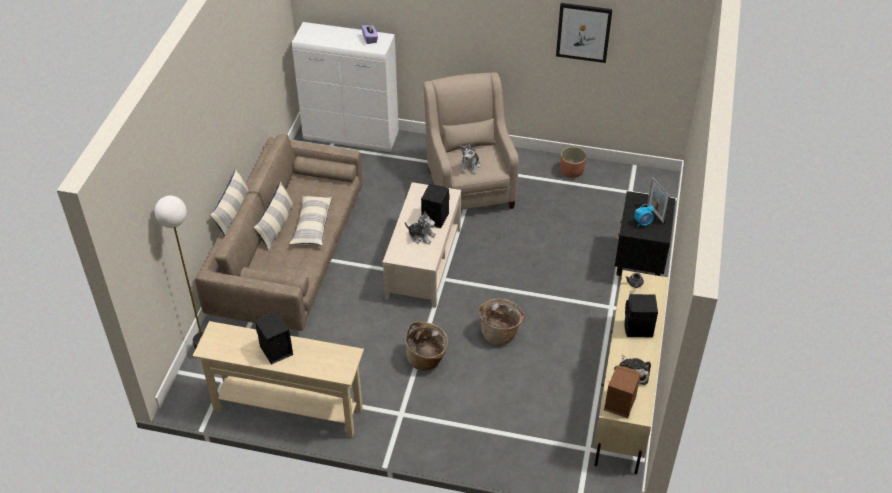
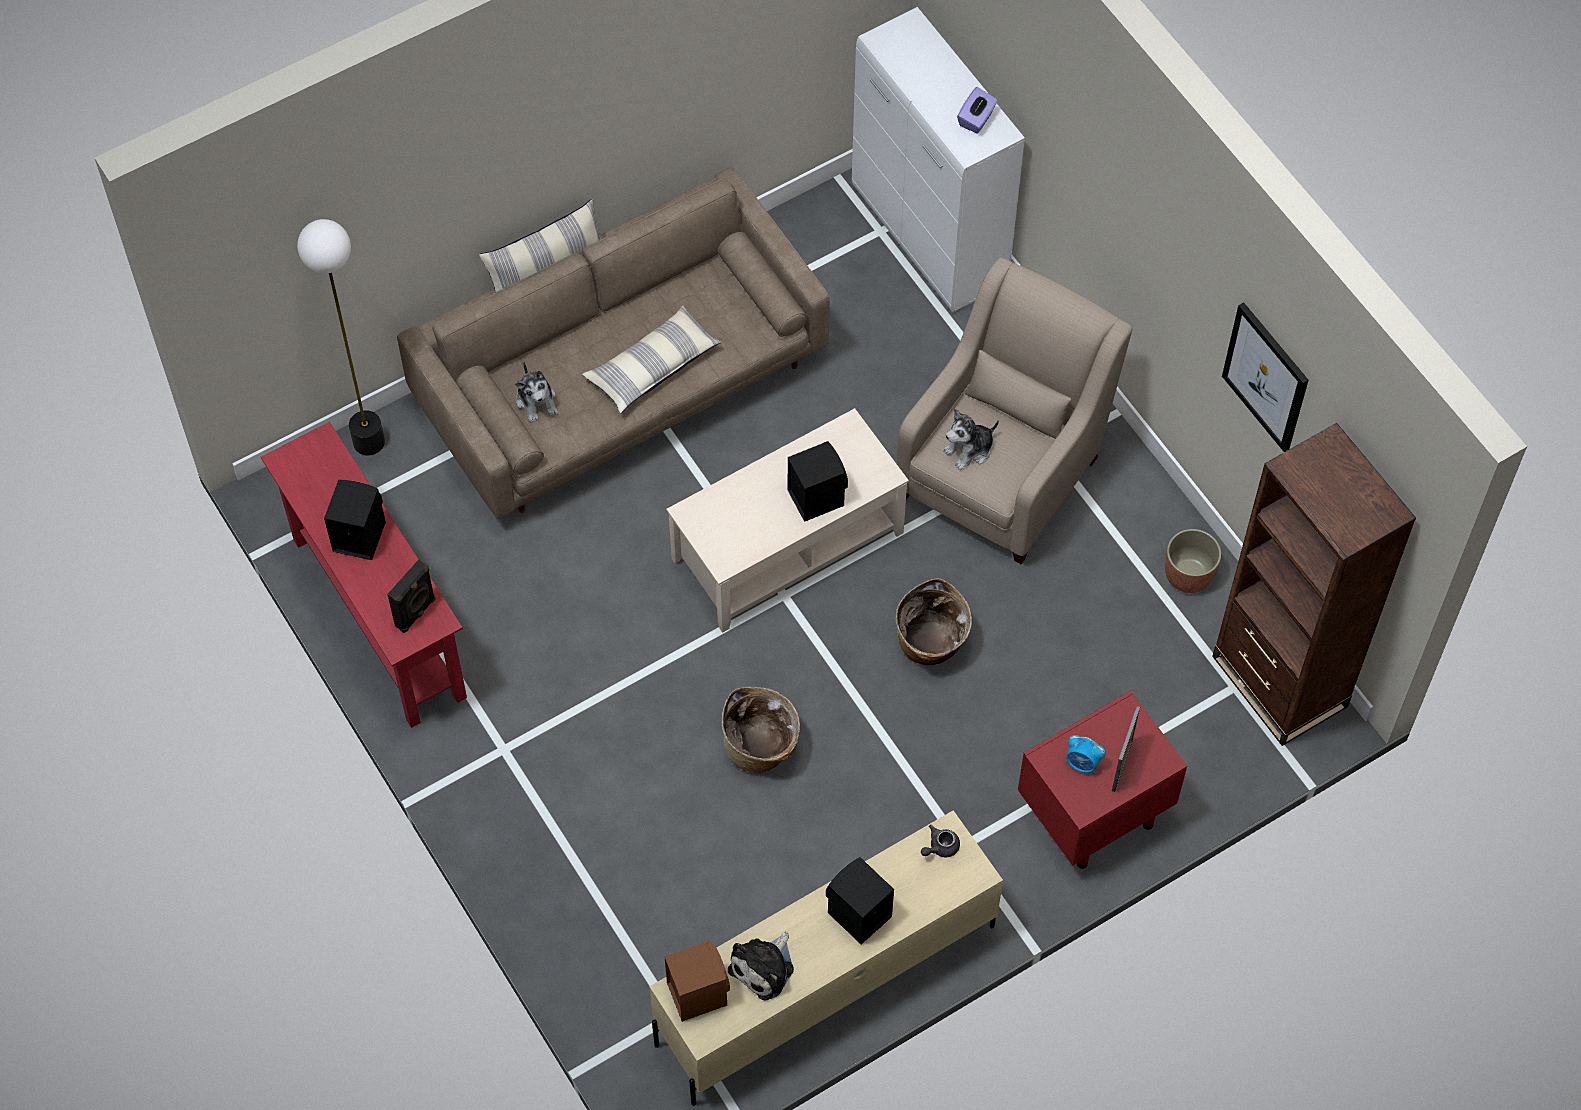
camera: 45 degrees right, 15 degrees up
beige console table [192,321,364,438] -> red console table [261,422,467,728]
pillow [253,181,294,252] -> none
plush toy [405,211,436,245] -> plush toy moved to [515,362,557,423]
basket [405,322,448,371] -> basket moved to [896,578,972,665]
black nightstand [615,191,676,276] -> red nightstand [1018,691,1187,869]
none -> black speaker [387,559,435,633]
none -> brown bookcase [1212,423,1416,746]

